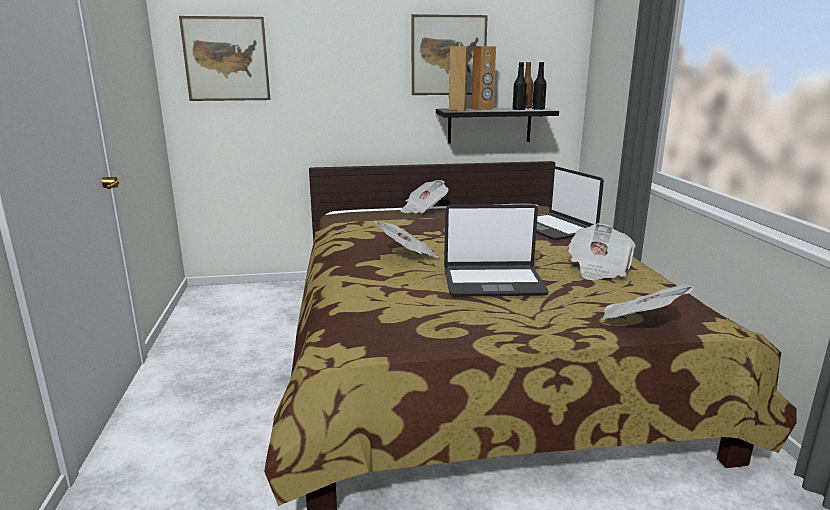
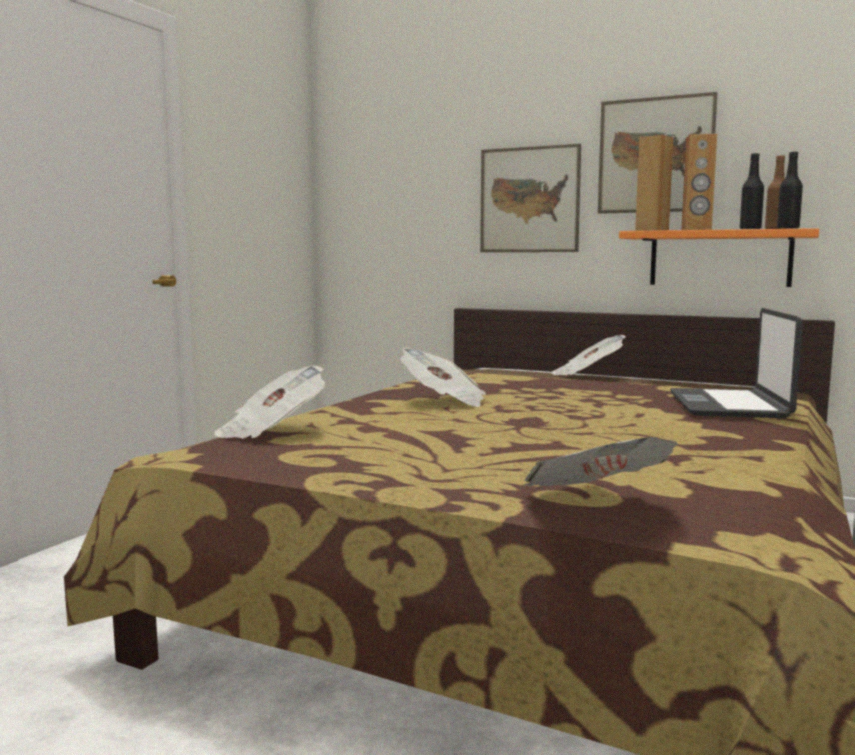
camera: 35 degrees right, 10 degrees down
picture [179,16,270,101] -> picture moved to [480,144,581,252]
black shelf [436,108,559,144] -> orange shelf [619,228,819,287]
laptop [444,204,549,297] -> none
newspaper [567,223,635,280] -> newspaper moved to [214,366,325,439]

